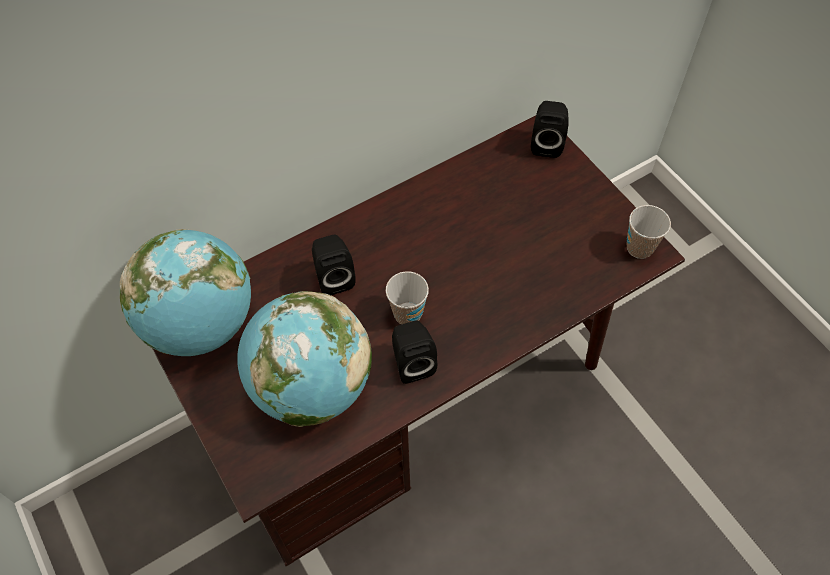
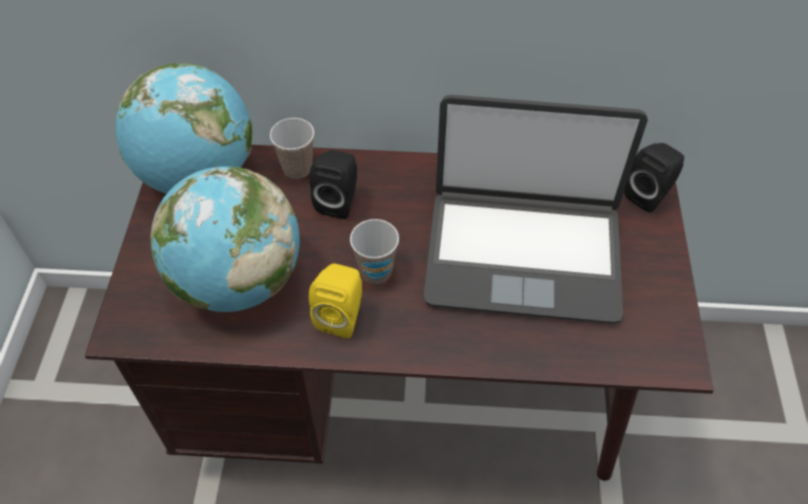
camera: 35 degrees right, 5 degrees down
black speaker [392,320,437,384] -> yellow speaker [309,263,362,338]
cup [626,205,671,259] -> cup moved to [270,118,314,179]
none -> laptop [423,95,648,324]

